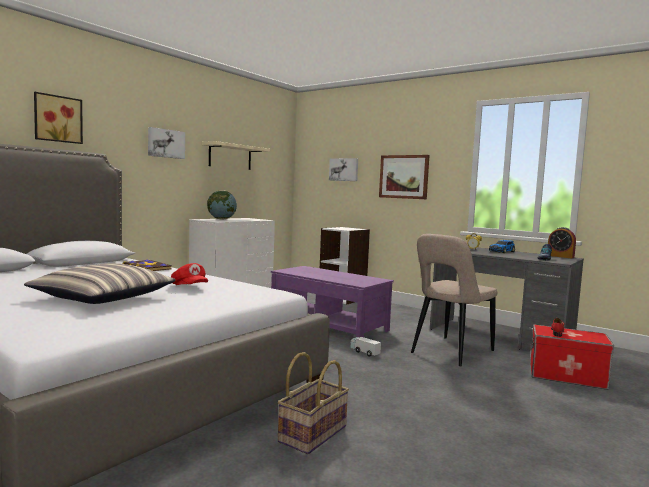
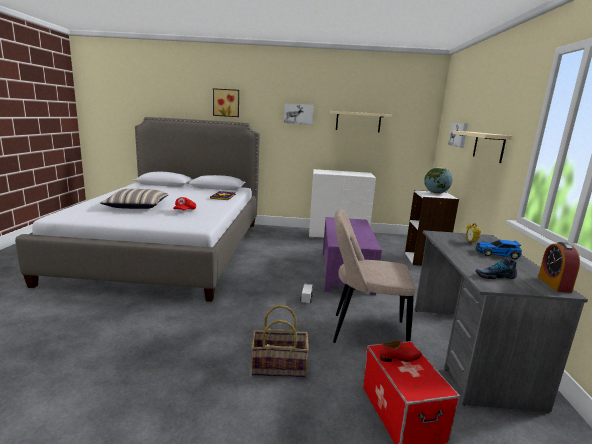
camera: 55 degrees right, 10 degrees up
globe [207,190,237,220] -> globe moved to [424,167,453,194]
basket [278,352,349,454] -> basket moved to [251,305,309,377]
picture [379,155,429,199] -> beige shelf [453,131,512,163]

